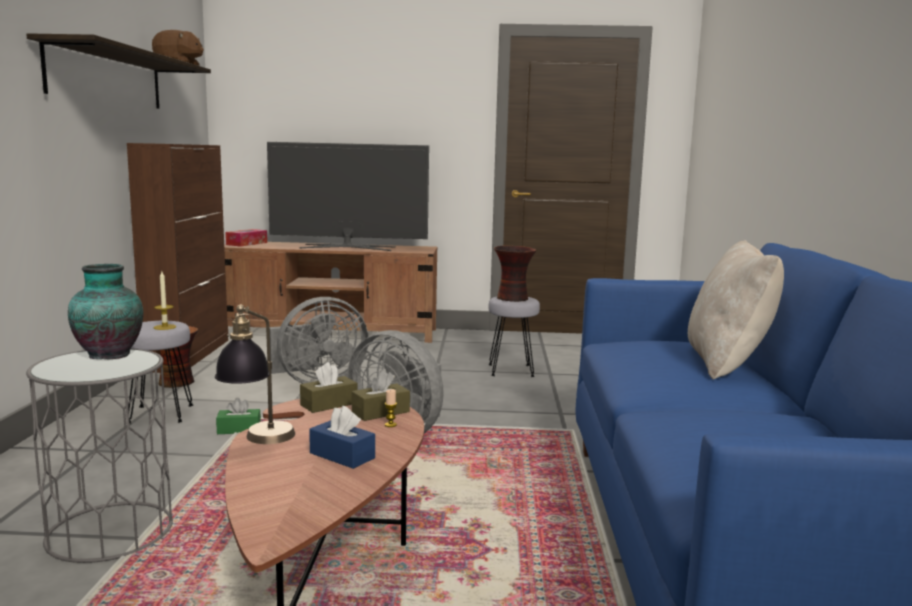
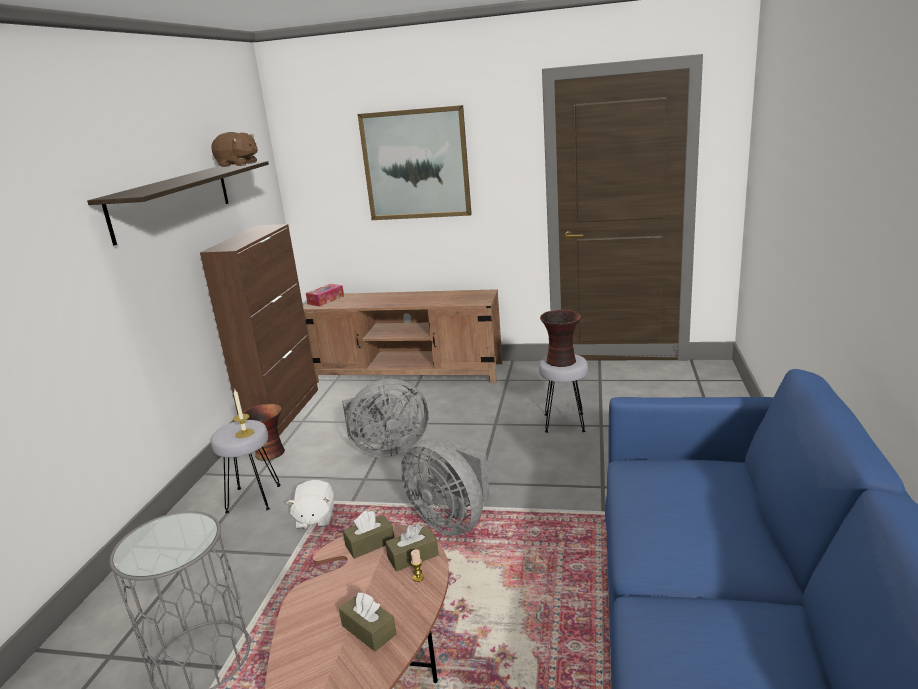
camera: 10 degrees right, 10 degrees up
vase [68,264,143,360] -> none
table lamp [215,305,295,444] -> none
green tissue box [216,398,261,434] -> white plush toy [286,480,334,529]
television [267,142,429,251] -> none
blue tissue box [309,406,375,469] -> brown tissue box [339,593,396,652]
beige pillow [688,240,784,380] -> none
none -> picture [358,105,472,220]

